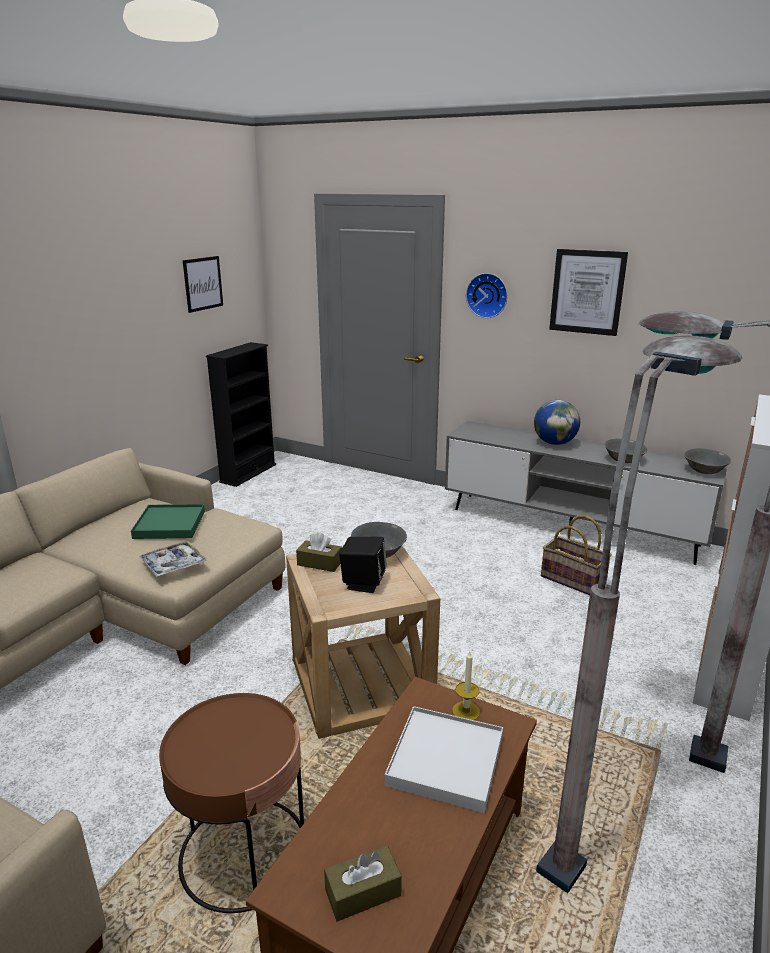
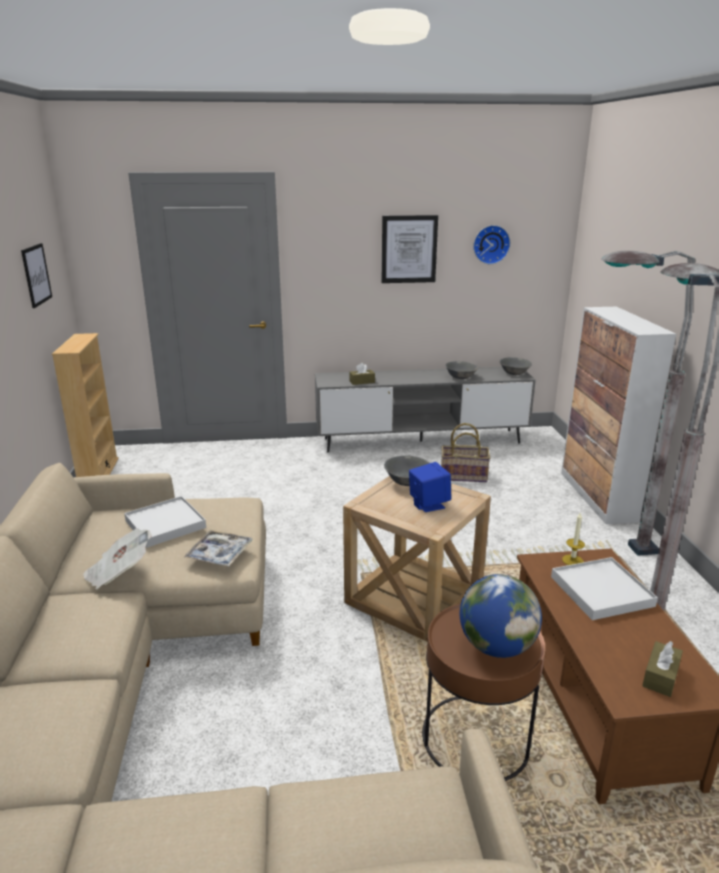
camera: 35 degrees left, 0 degrees up
green tray [131,504,205,539] -> white tray [124,496,206,548]
black bookcase [206,342,276,487] -> beige bookcase [52,333,119,477]
brown tissue box [296,532,342,572] -> brown tissue box moved to [350,363,375,385]
black speaker [339,537,387,593] -> blue speaker [409,462,451,512]
wall clock [466,273,508,318] -> wall clock moved to [473,225,510,264]
globe [534,400,580,445] -> globe moved to [460,574,542,658]
none -> newspaper [83,528,152,589]

